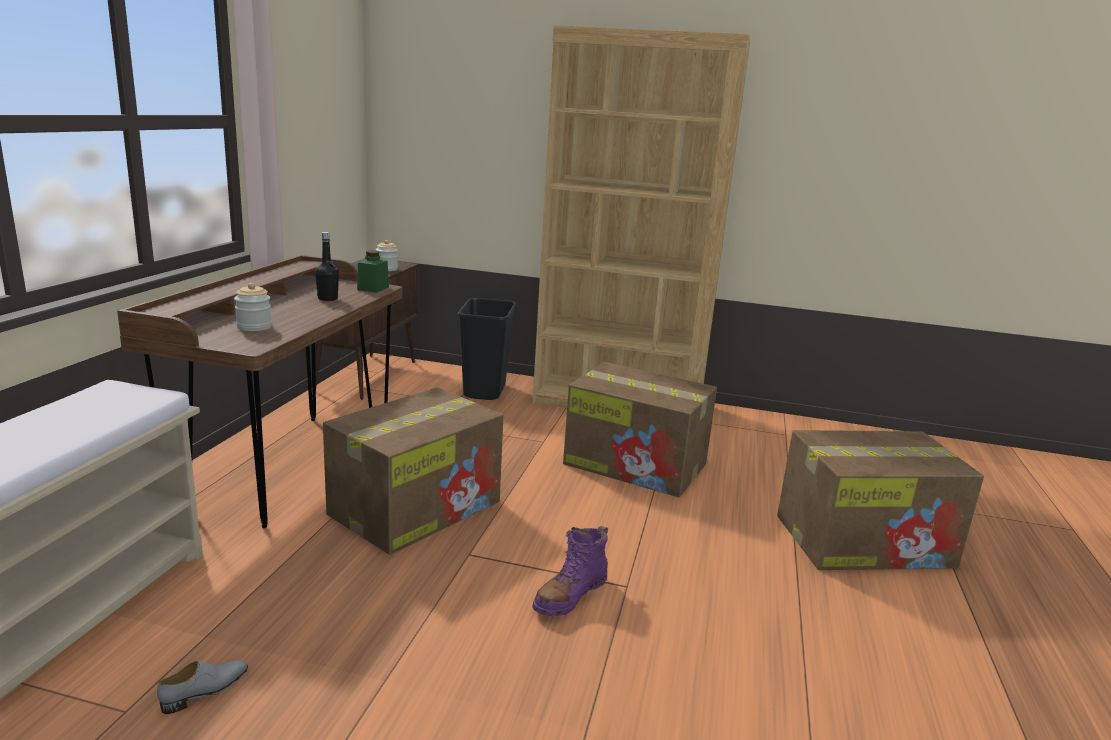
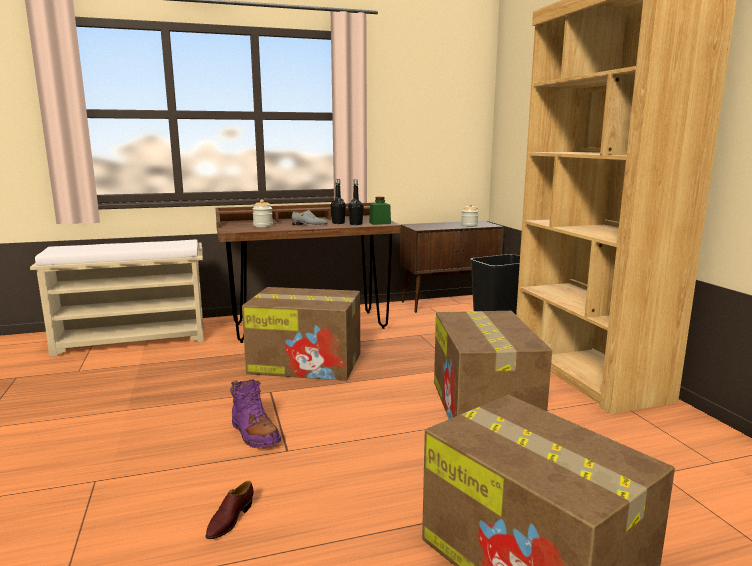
camera: 60 degrees right, 5 degrees down
grey shoe [157,660,248,714] -> grey shoe moved to [292,210,328,225]
purple boot [532,526,608,616] -> purple boot turned 135 degrees counterclockwise [230,379,281,448]
none -> brown shoe [206,481,254,539]
none -> black bottle [348,180,364,225]

